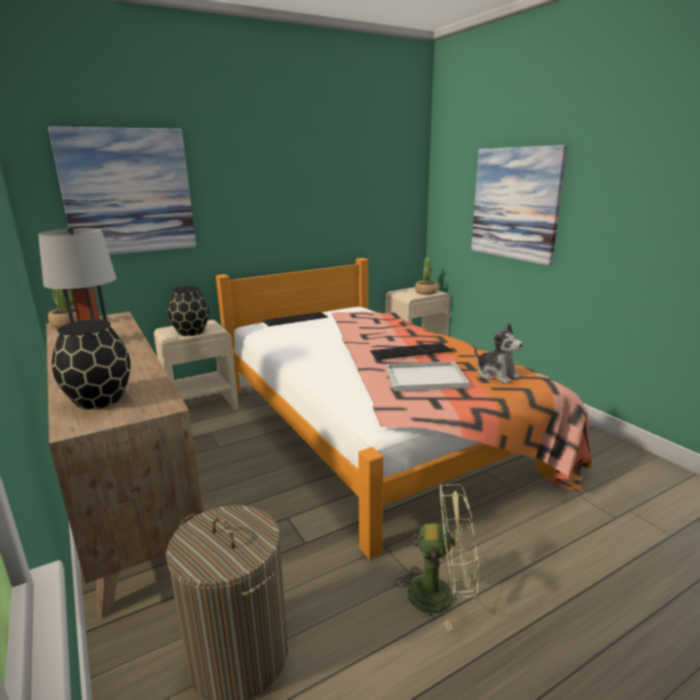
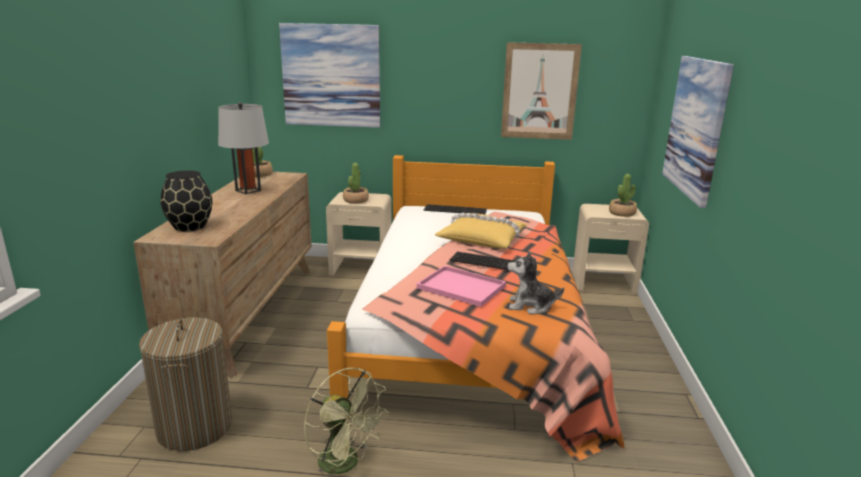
camera: 35 degrees right, 0 degrees up
black vase [168,286,209,336] -> potted plant [343,163,369,204]
white tray [386,361,470,391] -> pink tray [417,266,506,307]
plush toy [474,323,523,384] -> plush toy turned 105 degrees clockwise [507,252,564,314]
none -> yellow pillow [435,213,527,249]
none -> picture [501,42,582,140]

